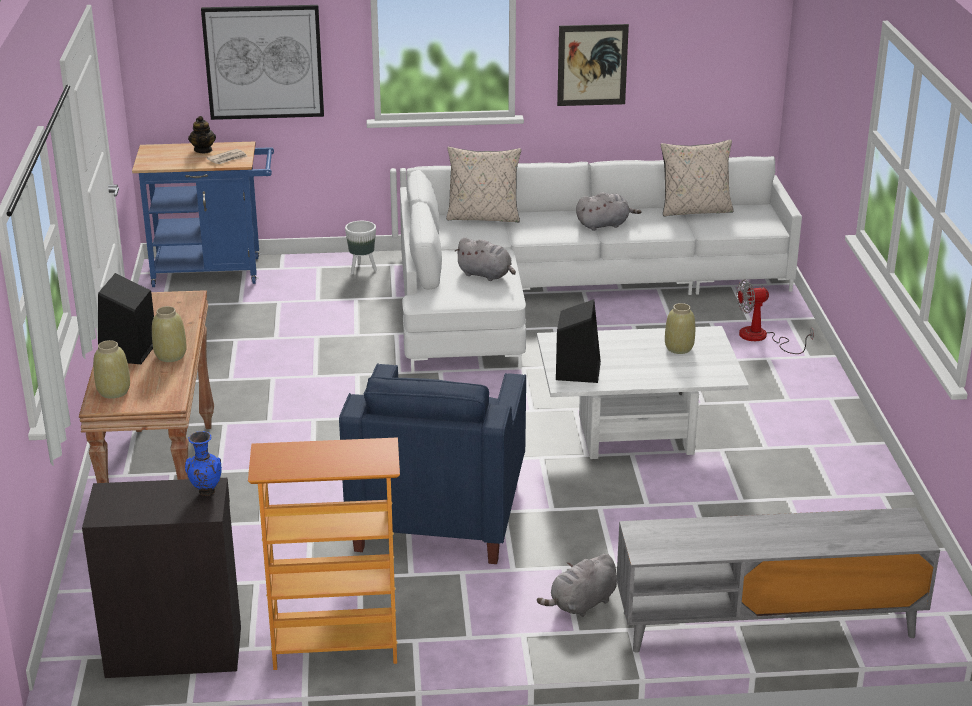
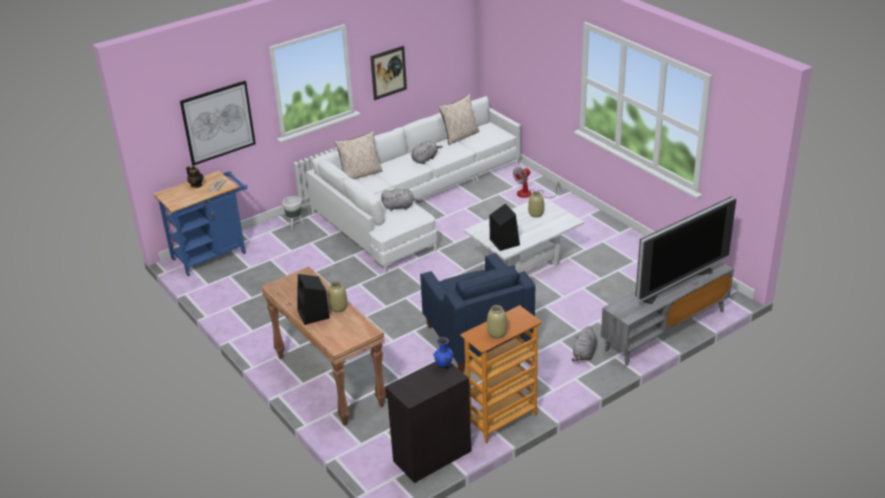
camera: 30 degrees left, 5 degrees up
beige vase [93,340,130,399] -> beige vase moved to [487,305,507,339]
none -> television [636,197,736,304]

